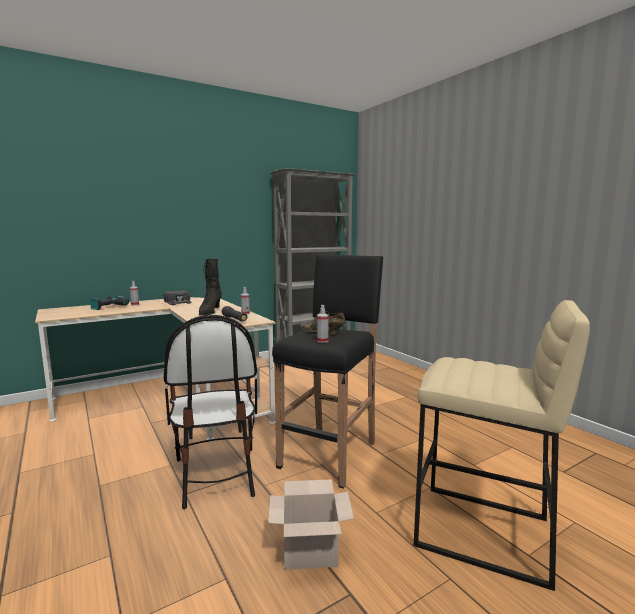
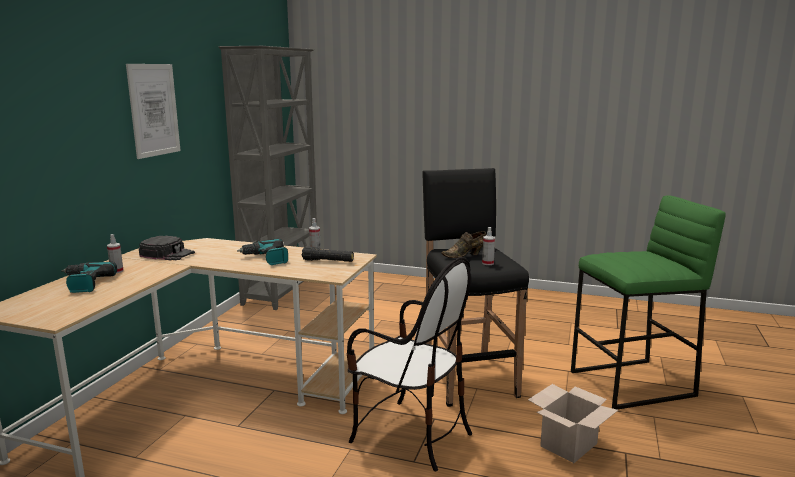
camera: 40 degrees left, 5 degrees up
black boot [199,259,222,315] -> power drill [237,239,288,265]
beige stool [414,300,590,591] -> green stool [571,195,726,410]
none -> picture [126,64,181,159]

